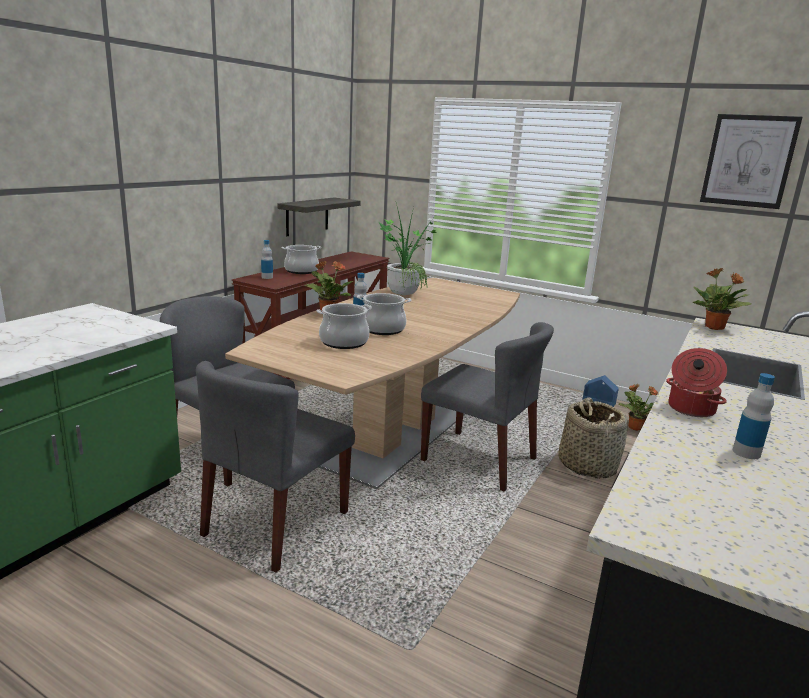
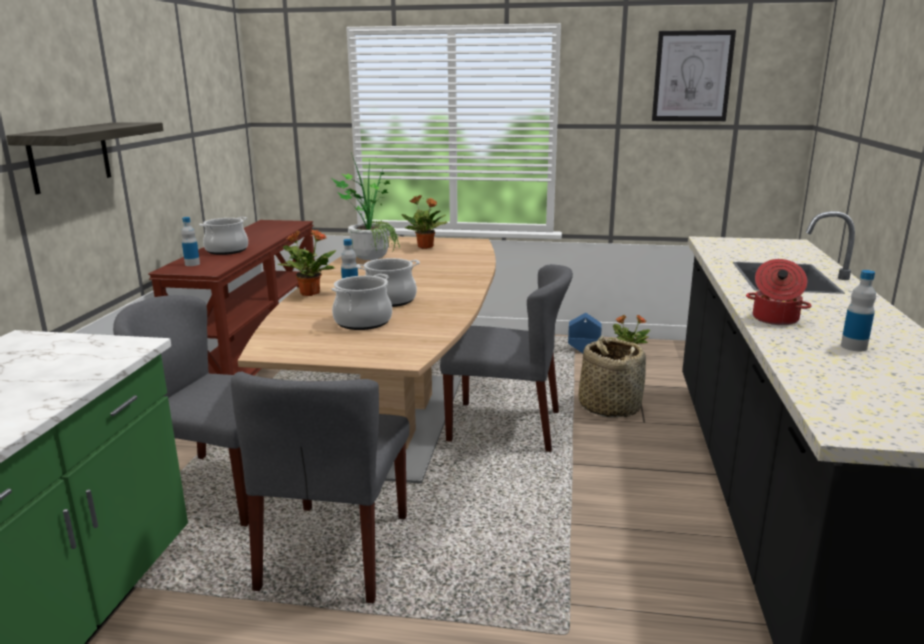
camera: 20 degrees left, 0 degrees up
shelf [277,198,361,236] -> shelf moved to [6,122,164,194]
potted plant [693,268,751,330] -> potted plant moved to [401,195,448,249]

